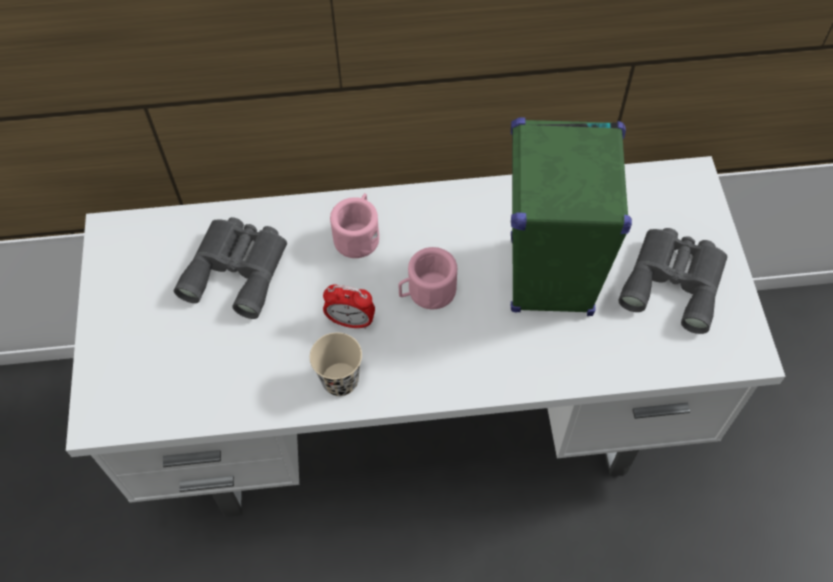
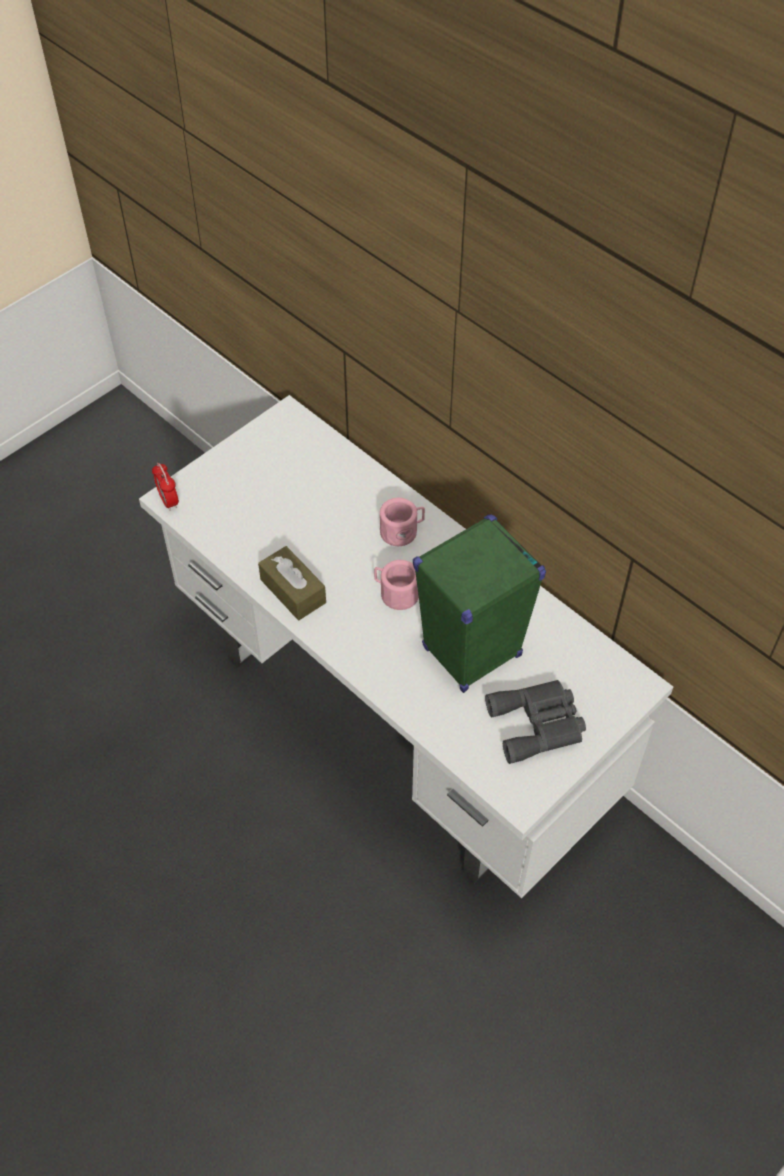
camera: 50 degrees right, 5 degrees down
grey binoculars [174,217,287,319] -> none
beige cup [310,333,362,396] -> brown tissue box [258,546,326,620]
alarm clock [323,284,375,329] -> alarm clock moved to [152,463,179,511]

